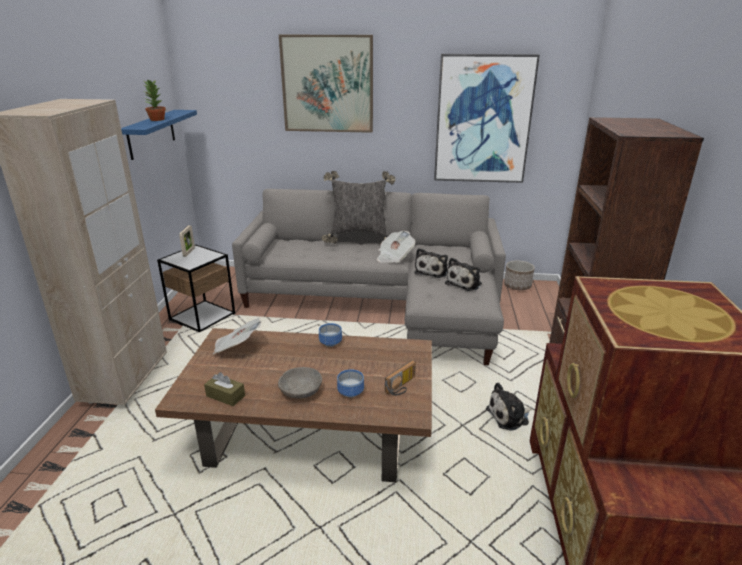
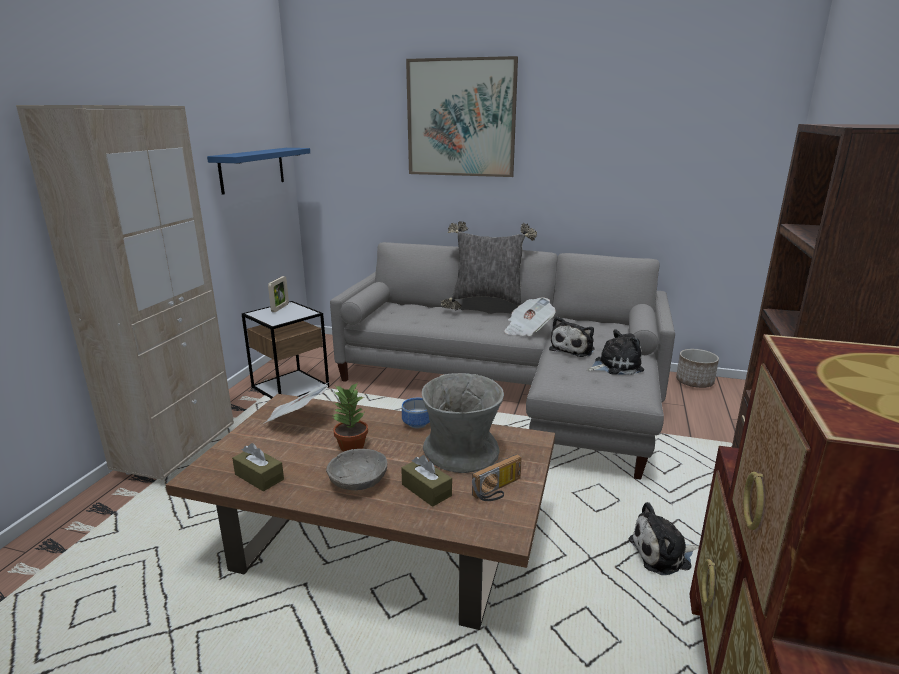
camera: 10 degrees right, 5 degrees down
potted plant [144,80,166,121] -> potted plant moved to [333,384,368,452]
bowl [337,369,364,397] -> brown tissue box [401,455,452,507]
picture [434,54,540,183] -> none
plush toy [445,258,482,291] -> plush toy turned 150 degrees counterclockwise [587,329,644,375]
none -> grey vase [422,373,504,473]

